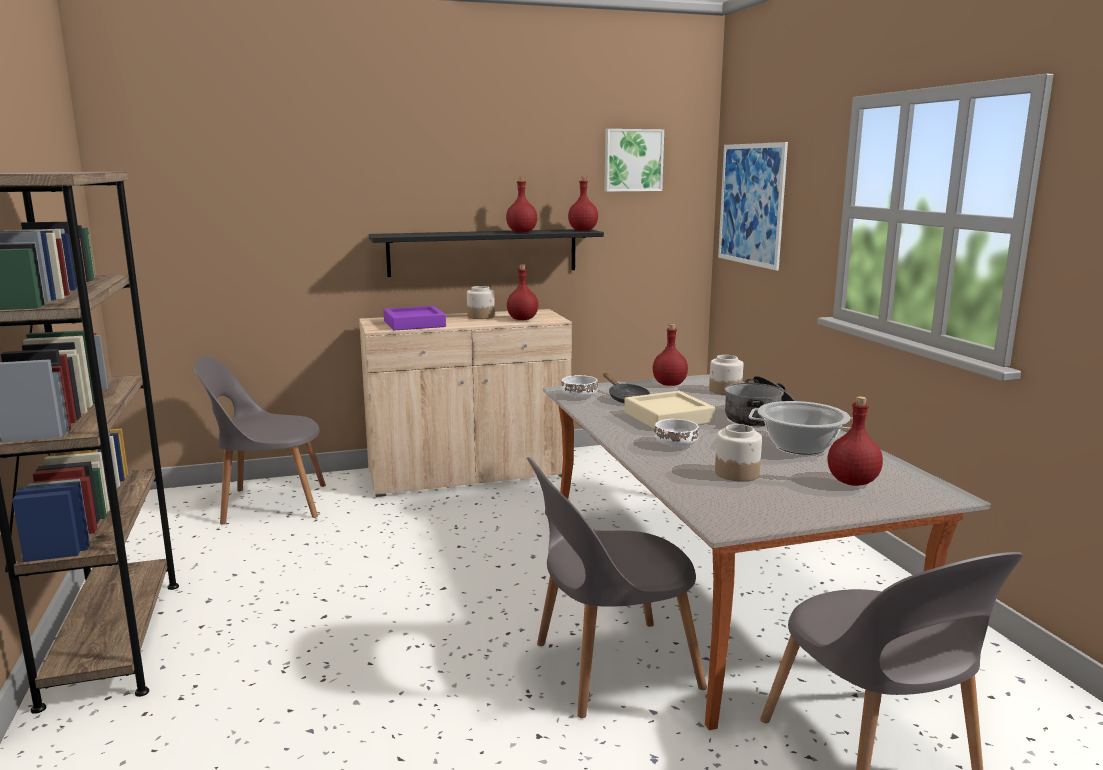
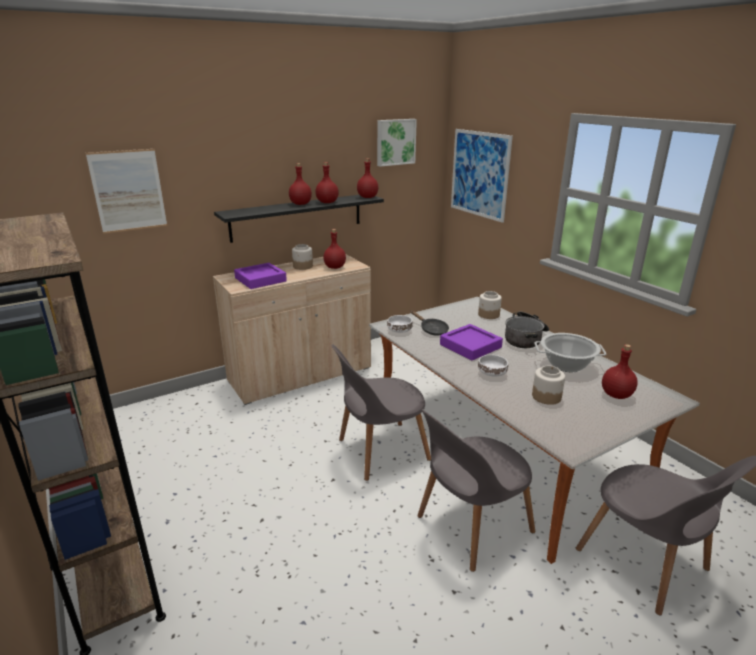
camera: 15 degrees left, 10 degrees up
grey chair [194,356,326,524] -> grey chair moved to [331,344,431,481]
beige tray [624,391,715,429] -> purple tray [440,324,503,360]
red bottle [653,324,688,386] -> red bottle moved to [289,163,312,205]
none -> picture [86,149,167,234]

